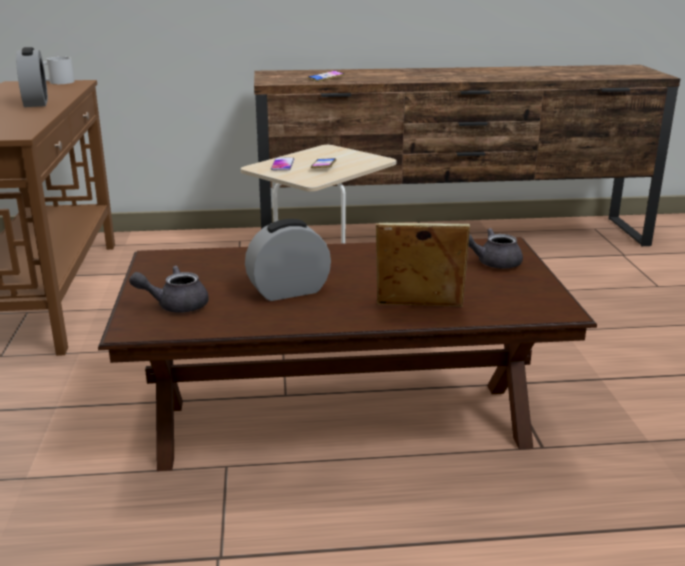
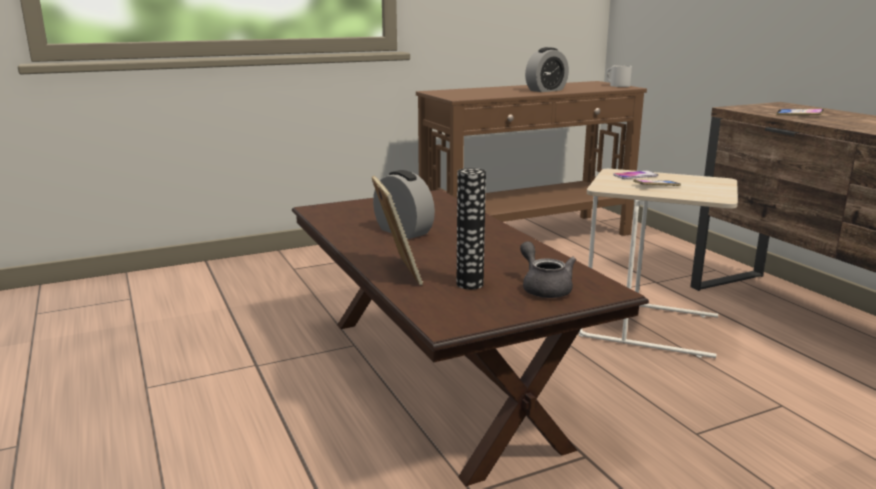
camera: 70 degrees right, 5 degrees down
grey teapot [129,266,209,313] -> none
none -> vase [457,168,486,289]

